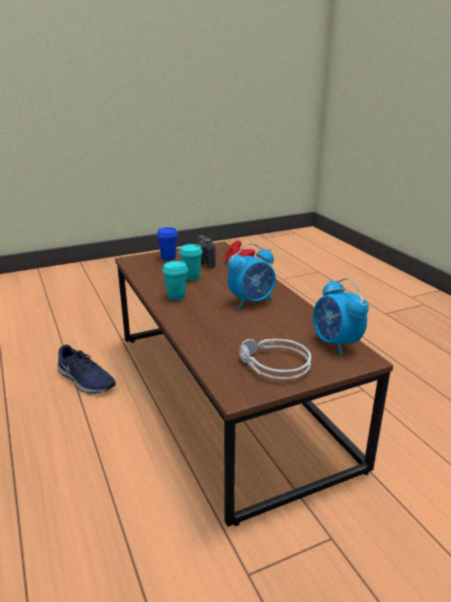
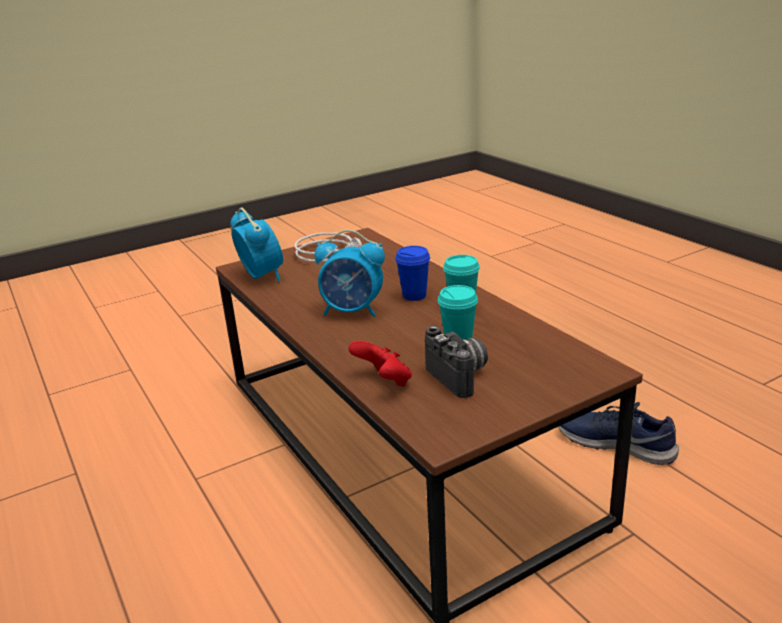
camera: 175 degrees right, 0 degrees up
blue cup [157,227,178,261] -> blue cup moved to [395,246,430,301]
alarm clock [228,243,276,308] -> alarm clock turned 135 degrees counterclockwise [314,230,385,317]

